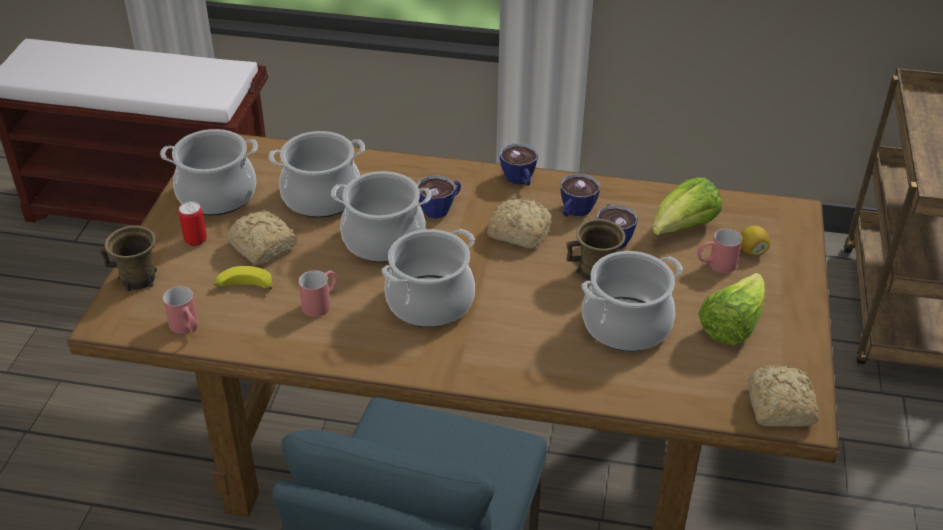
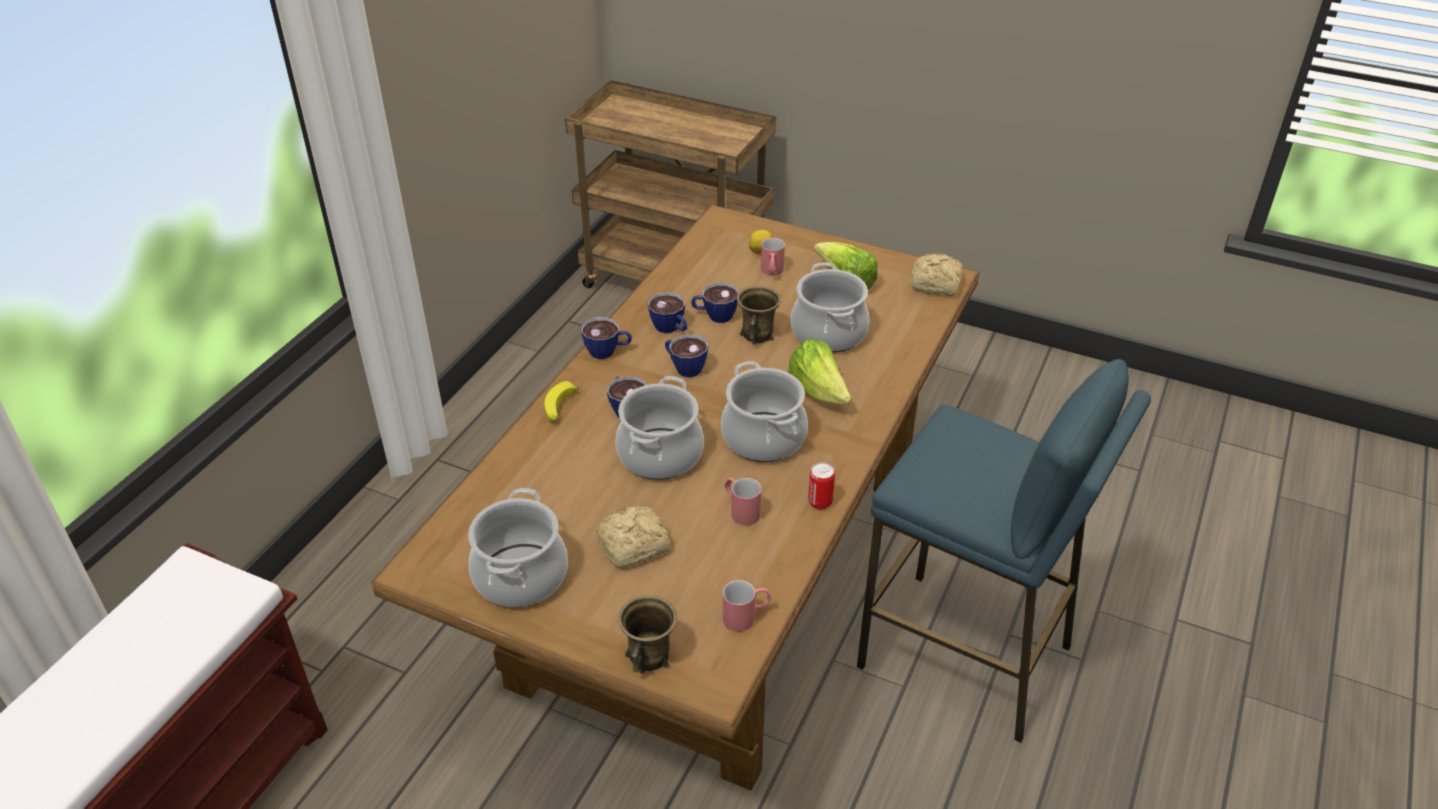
camera: 75 degrees left, 0 degrees up
can [178,201,207,246] -> can moved to [808,462,835,509]
banana [214,266,273,290] -> banana moved to [544,381,579,422]
cooking pot [269,131,365,218] -> none
bread [487,198,552,249] -> cup [665,334,708,377]
lettuce [652,177,722,235] -> lettuce moved to [788,339,852,405]

